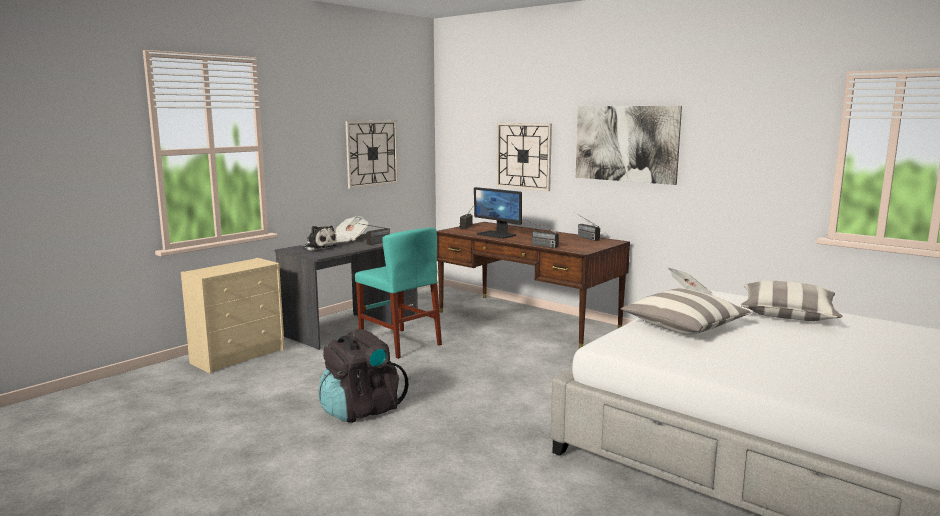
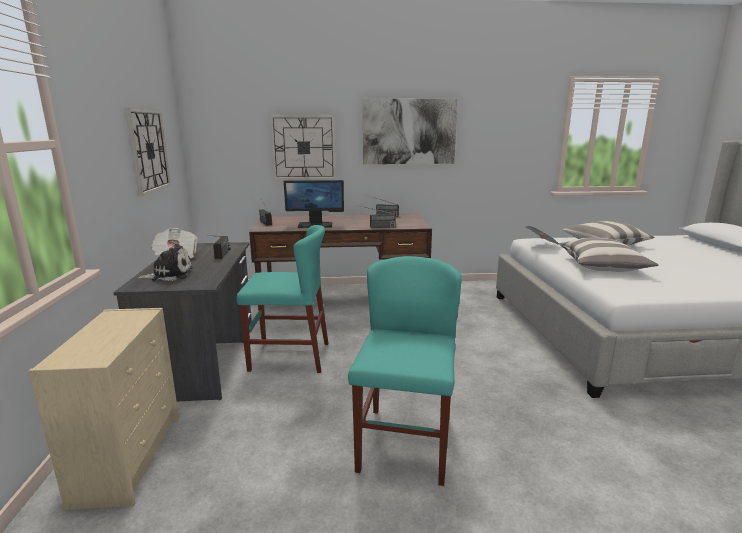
camera: 45 degrees left, 5 degrees up
black backpack [319,329,409,423] -> turquoise chair [348,256,462,486]

